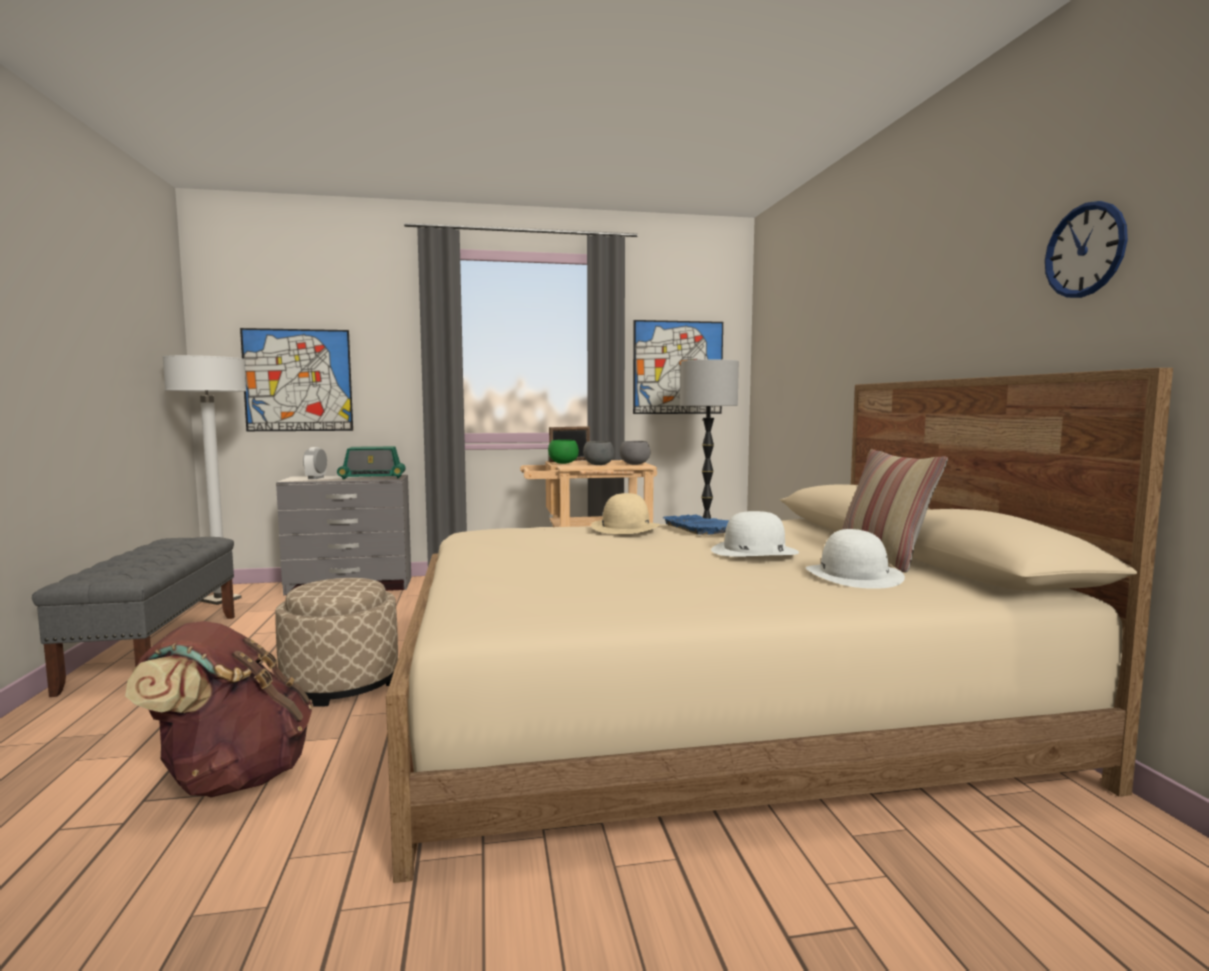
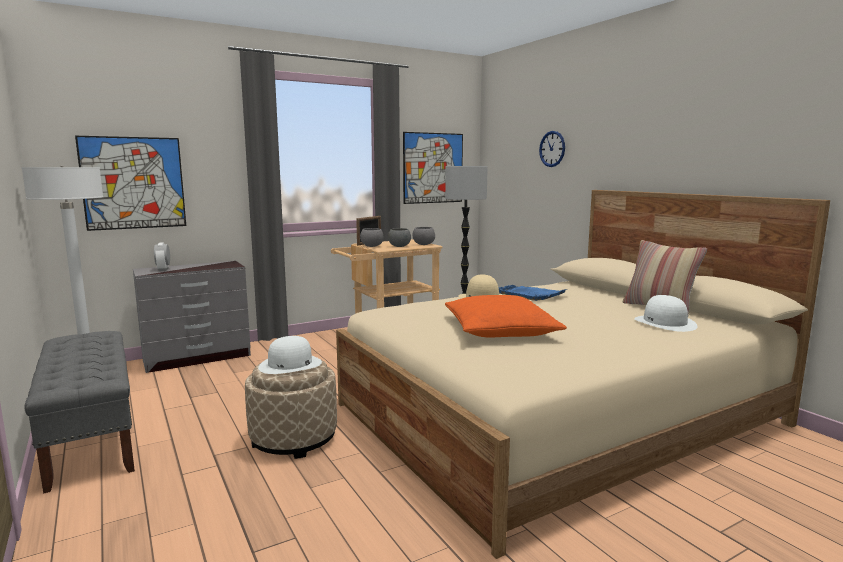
camera: 20 degrees left, 5 degrees up
brown backpack [125,621,312,797] -> none
radio [337,446,406,480] -> none
green bowl [548,440,579,464] -> grey bowl [360,228,384,247]
white hat [711,511,799,557] -> white hat moved to [258,336,322,374]
wall clock [1045,201,1128,298] -> wall clock moved to [539,131,565,167]
none -> orange pillow [445,295,567,337]

